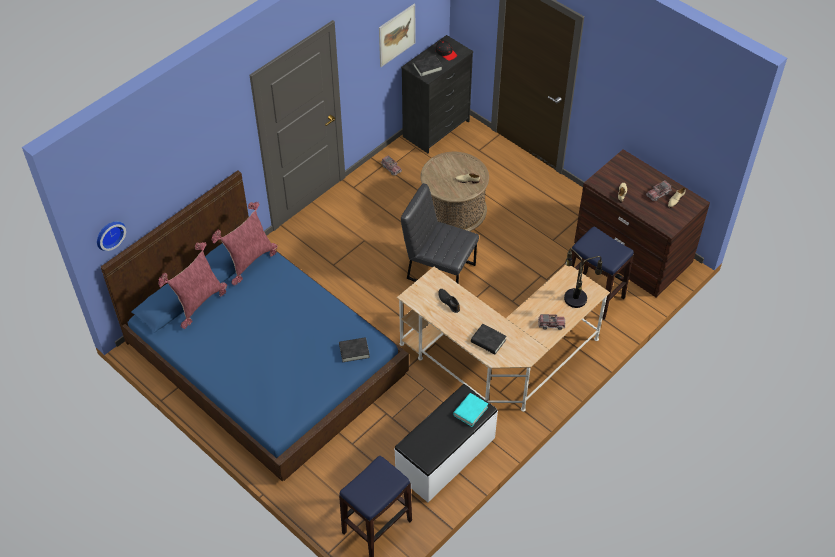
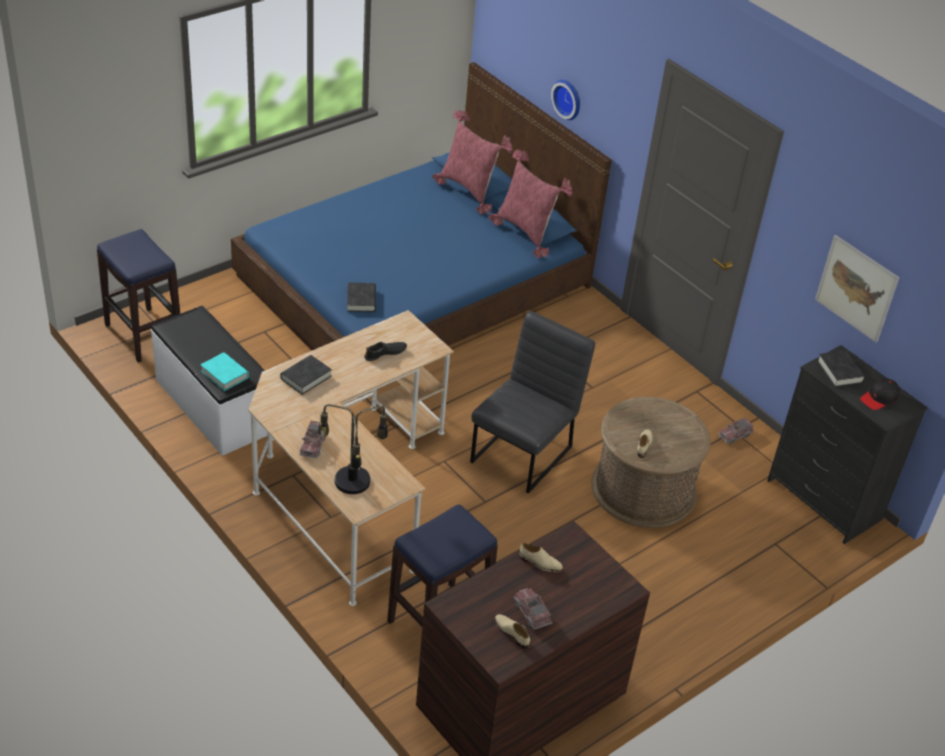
camera: 95 degrees right, 10 degrees down
wall clock [97,221,126,251] -> wall clock moved to [551,80,580,120]

